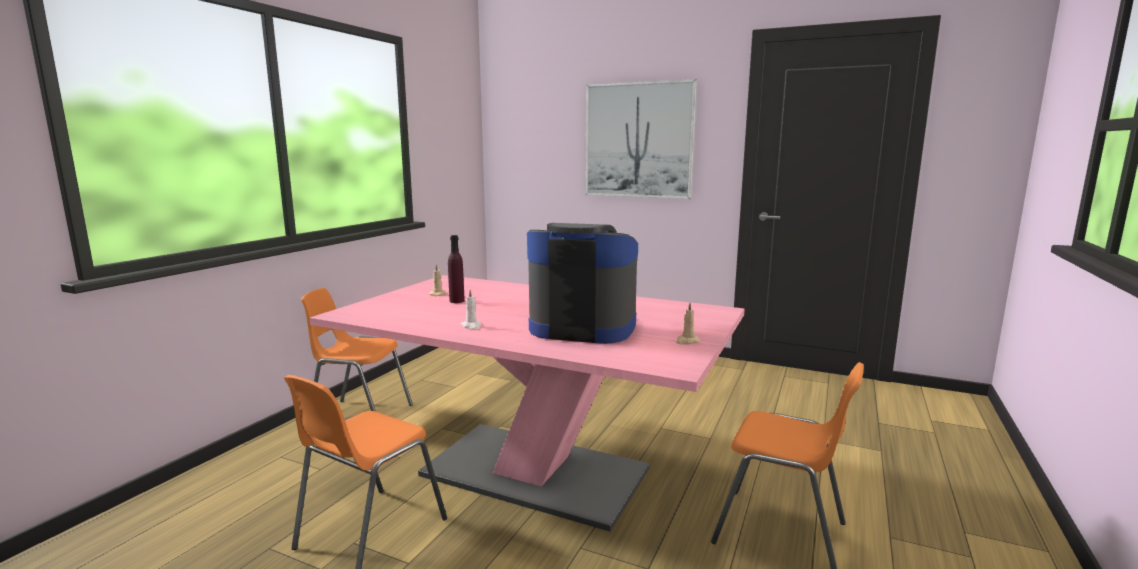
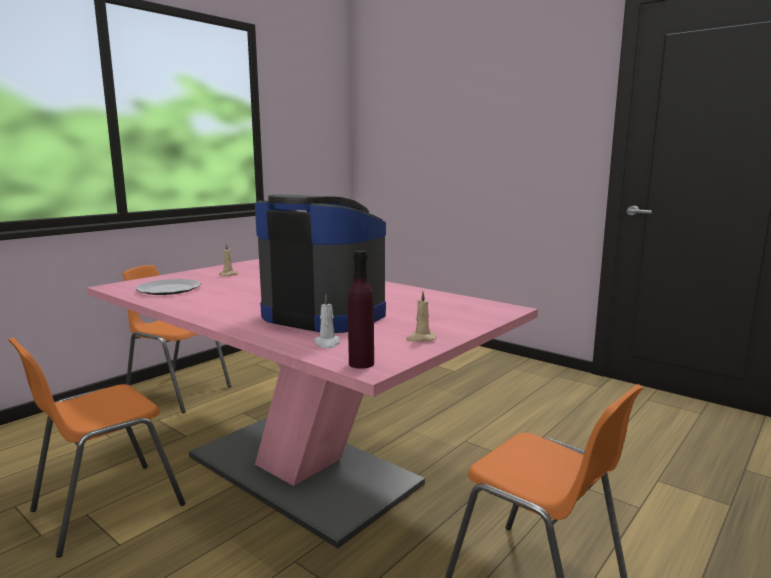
camera: 15 degrees right, 0 degrees up
purple bottle [448,235,465,303] -> purple bottle moved to [348,250,374,369]
white candle [461,290,481,329] -> white candle moved to [314,294,340,348]
picture [585,79,697,199] -> none
none -> plate [135,279,201,295]

